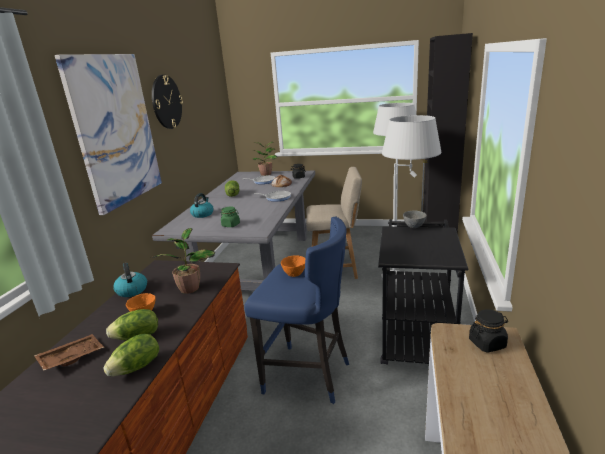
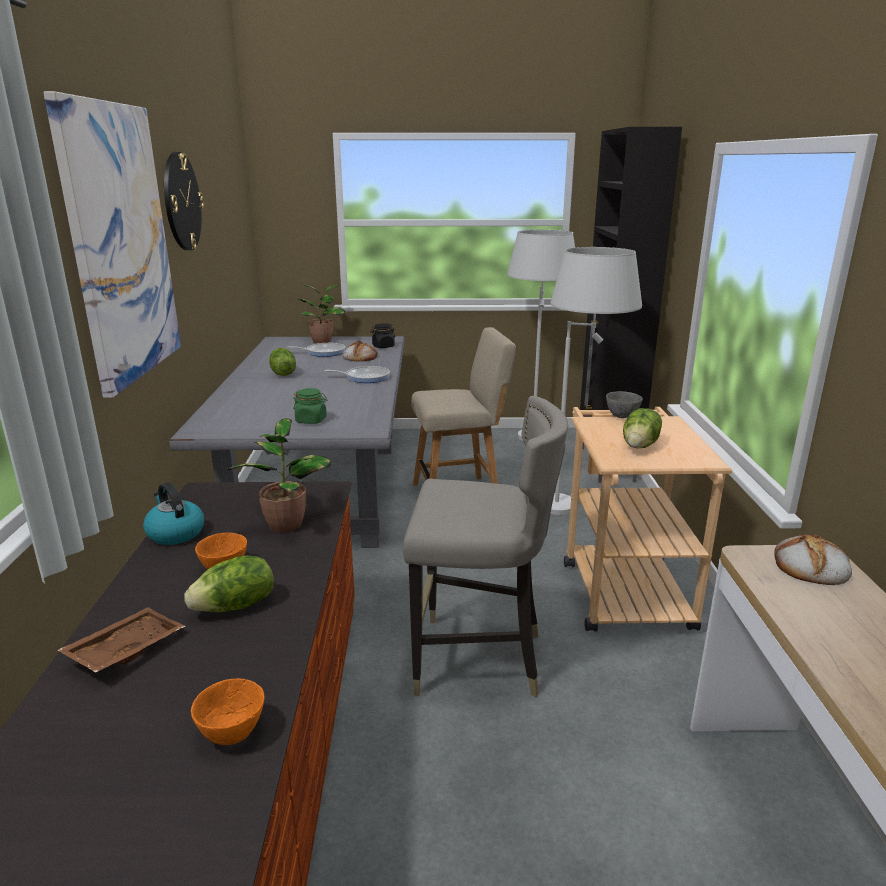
camera: 15 degrees left, 0 degrees up
lettuce [103,334,159,376] -> lettuce moved to [623,408,662,449]
kettle [190,193,214,218] -> none
blue stool [244,216,349,404] -> grey stool [403,396,568,697]
orange bowl [281,255,305,277] -> orange bowl moved to [191,678,264,745]
black cart [378,219,468,365] -> beige cart [564,407,732,632]
black jar [469,309,508,353] -> bread [774,534,852,585]

